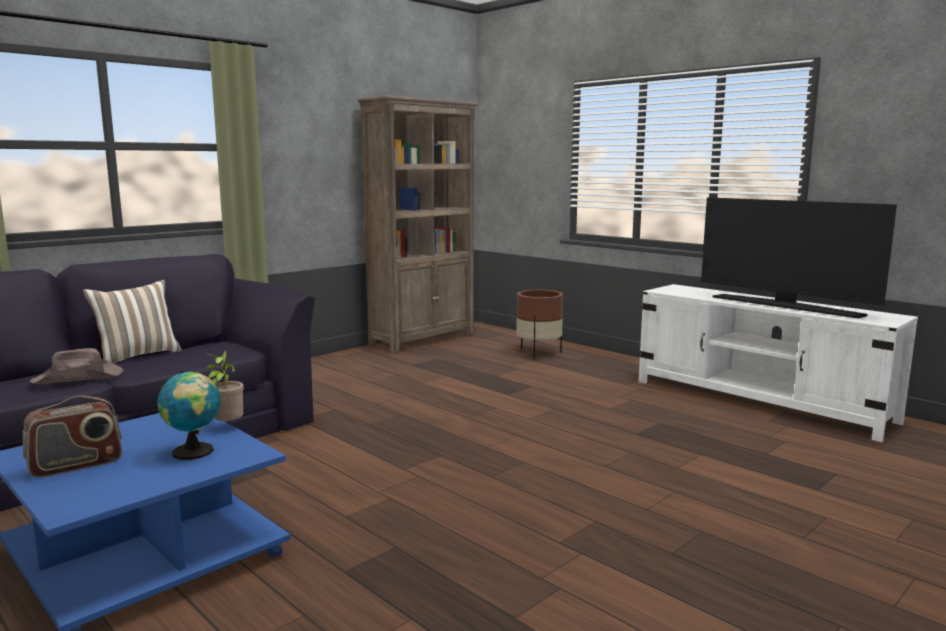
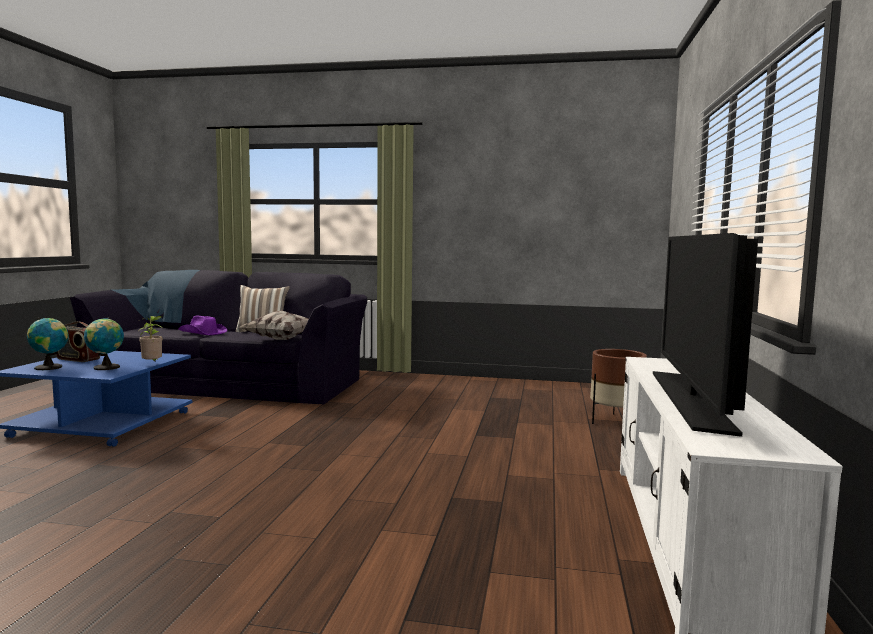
camera: 55 degrees right, 5 degrees down
brown hat [30,348,123,384] -> purple hat [178,316,227,335]
brown bookcase [358,95,478,354] -> none
none -> globe [27,318,69,370]
none -> pillow [239,311,309,340]

